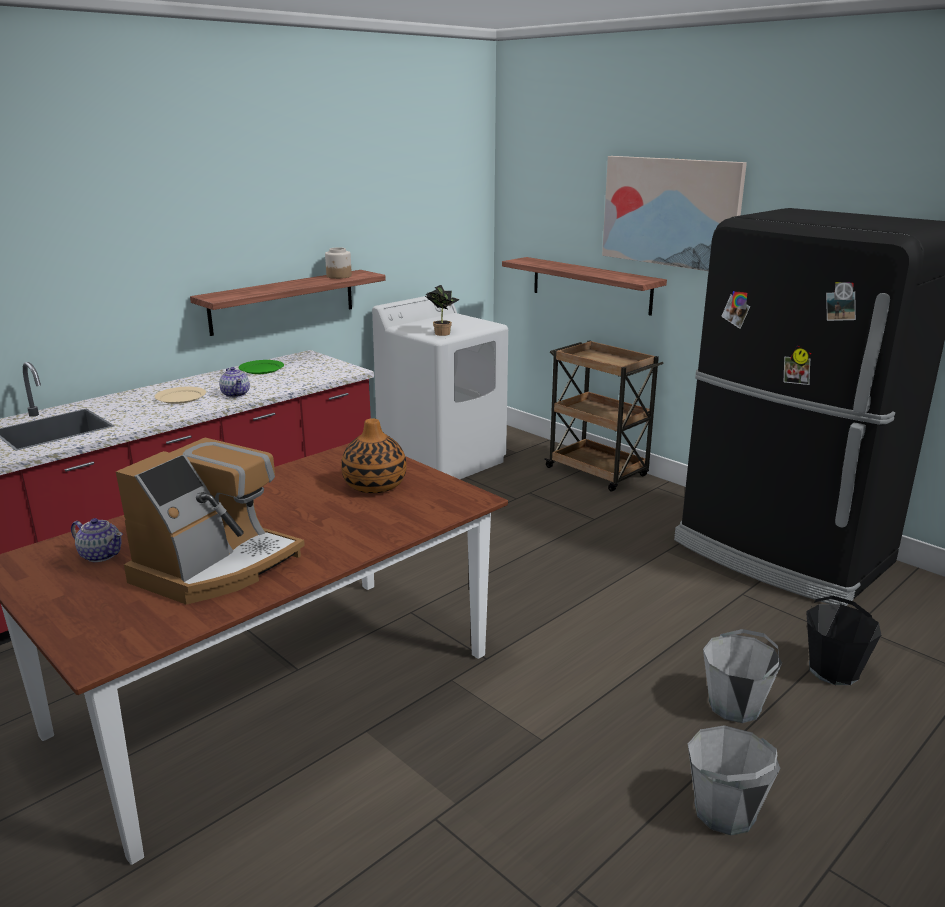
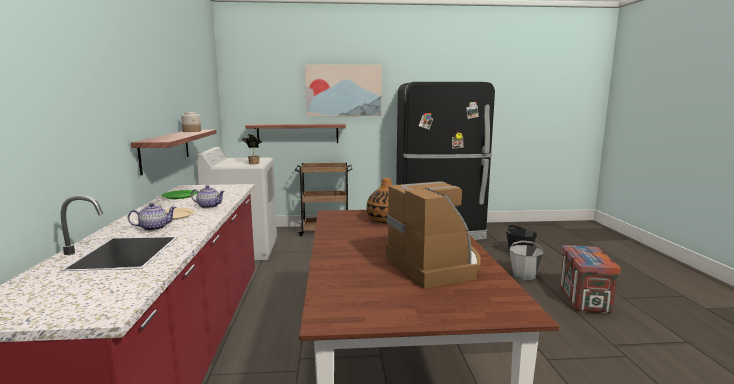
camera: 50 degrees left, 10 degrees down
teapot [71,518,123,562] -> teapot moved to [128,203,176,231]
grey bucket [688,725,781,835] -> crate [560,245,621,314]

